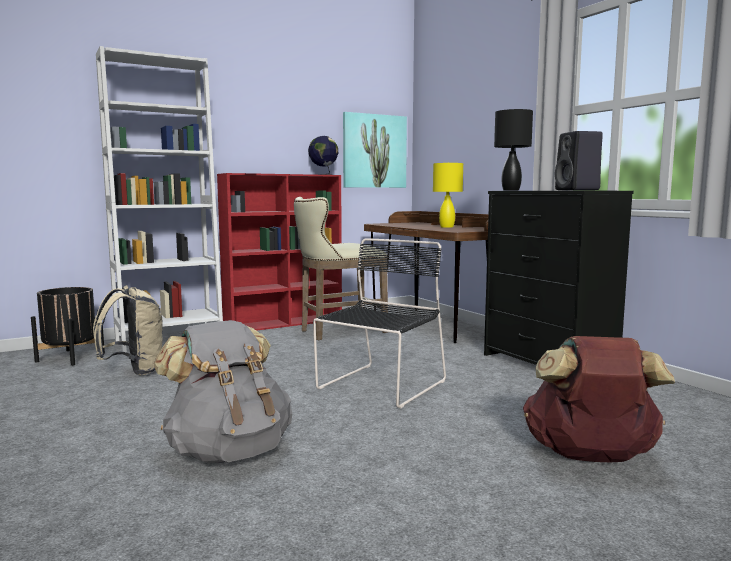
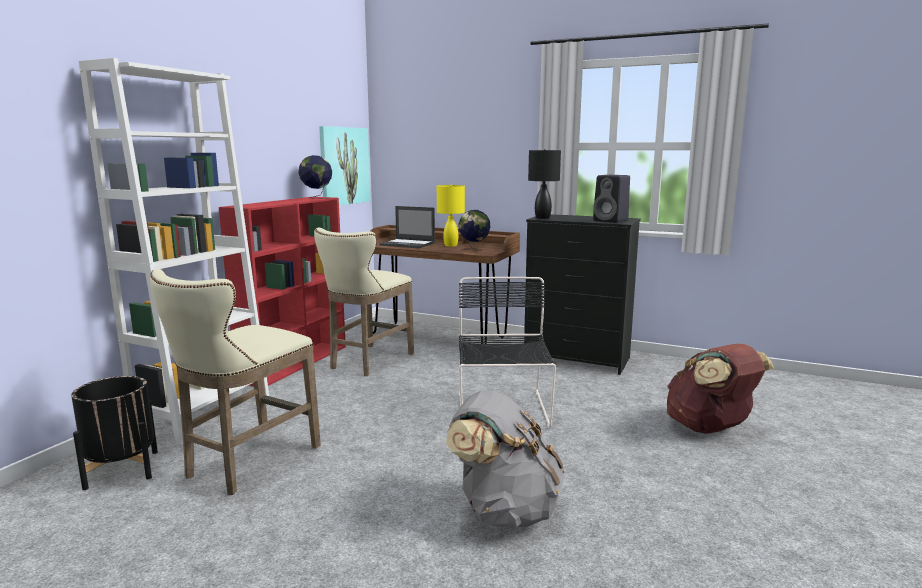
camera: 35 degrees left, 5 degrees up
beige backpack [93,285,163,375] -> beige stool [150,269,321,495]
none -> laptop [379,206,435,248]
none -> globe [458,210,491,251]

